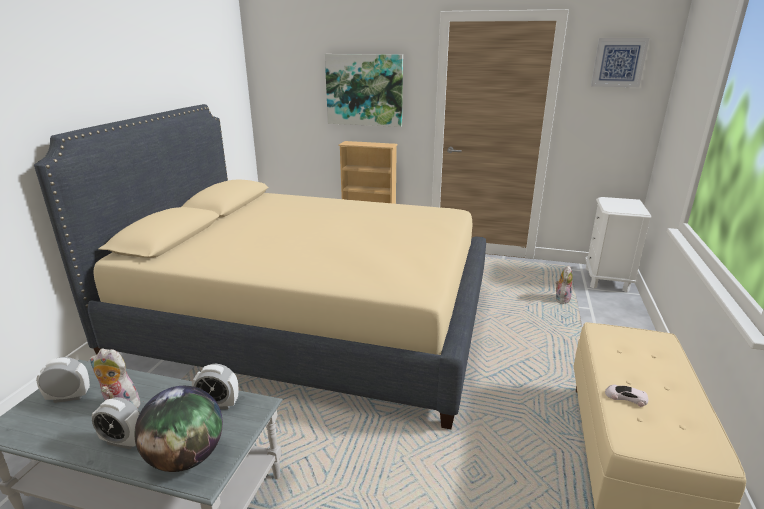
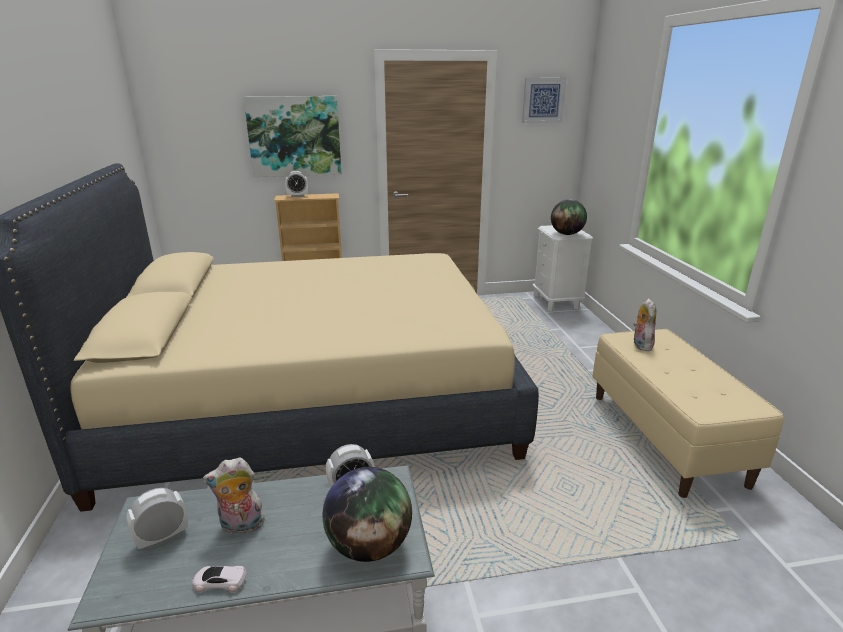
camera: 25 degrees left, 0 degrees up
alarm clock [92,397,140,449] -> alarm clock moved to [285,171,308,197]
plush toy [555,265,573,304] -> plush toy moved to [633,298,656,351]
white toy car [605,385,649,407] -> white toy car moved to [192,566,246,593]
none -> globe [551,199,587,235]

